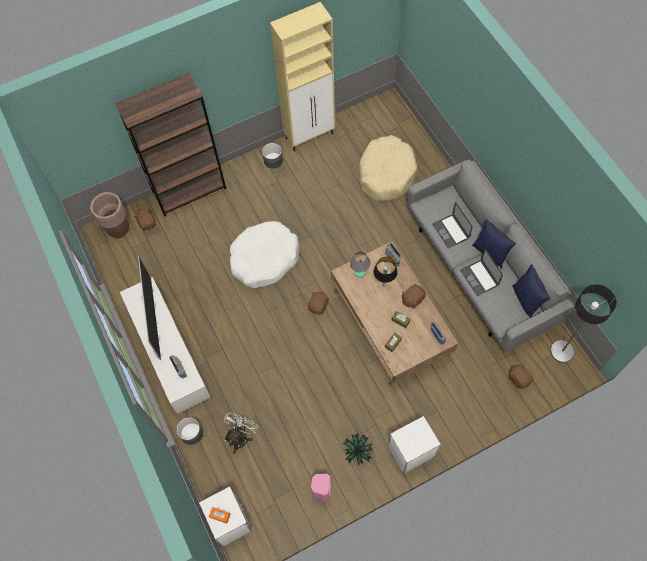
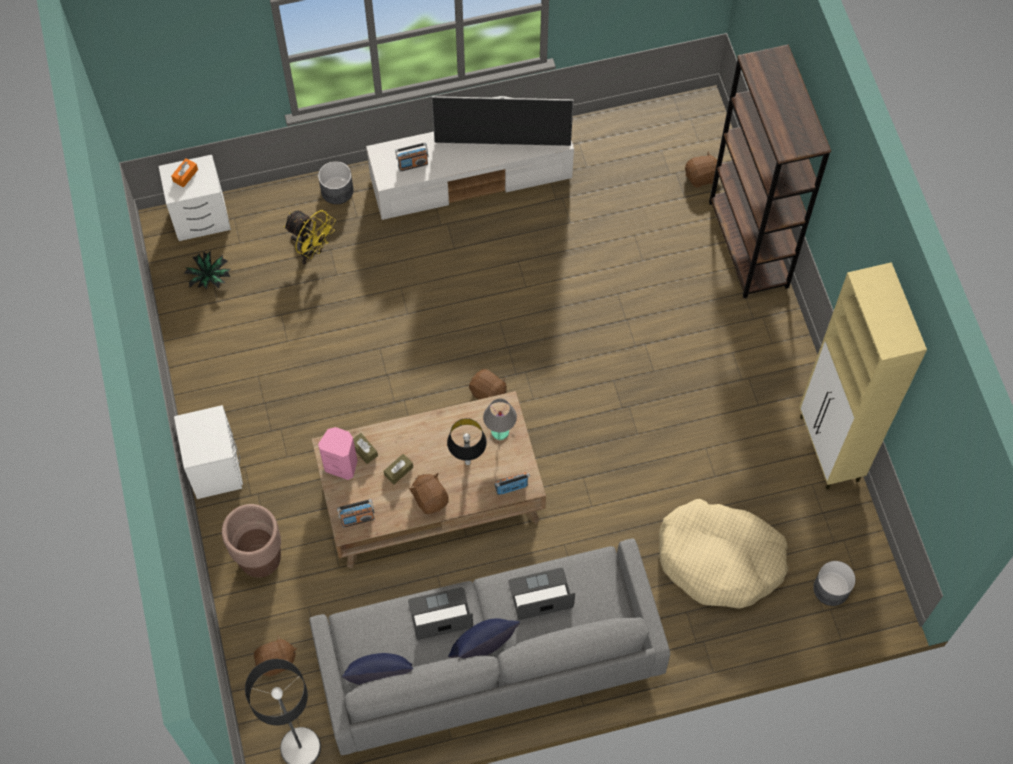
camera: 100 degrees right, 0 degrees up
brown planter [90,192,129,238] -> brown planter moved to [222,504,281,578]
white fan [224,412,258,454] -> yellow fan [284,210,336,265]
white dog bed [230,221,299,288] -> none
grey planter [262,143,283,169] -> grey planter moved to [813,561,855,606]
pink speaker [311,474,331,502] -> pink speaker moved to [318,427,358,480]
potted plant [343,433,373,465] -> potted plant moved to [184,251,231,289]

